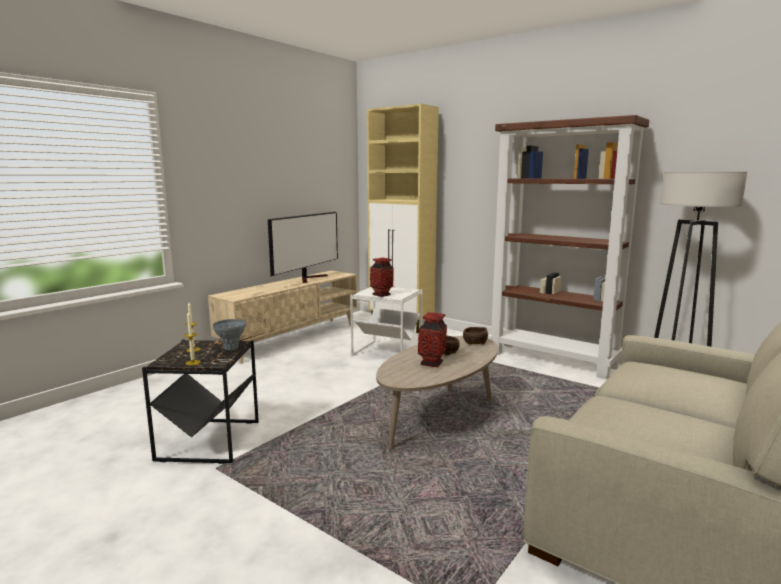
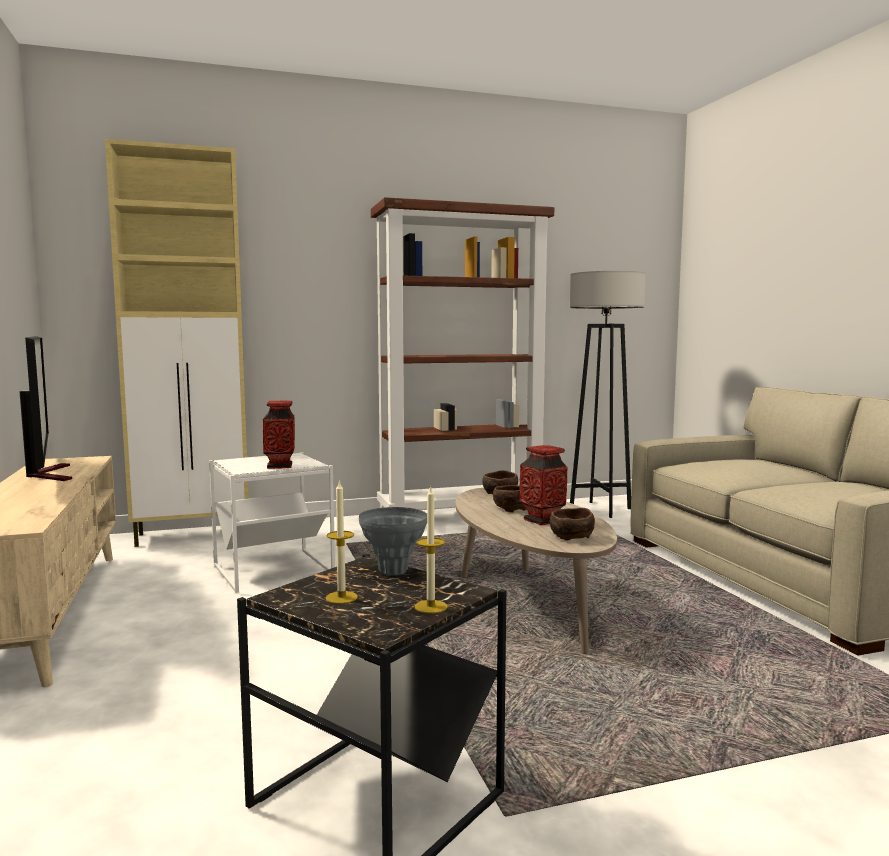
camera: 55 degrees left, 5 degrees down
none -> brown bowl [550,508,595,540]

